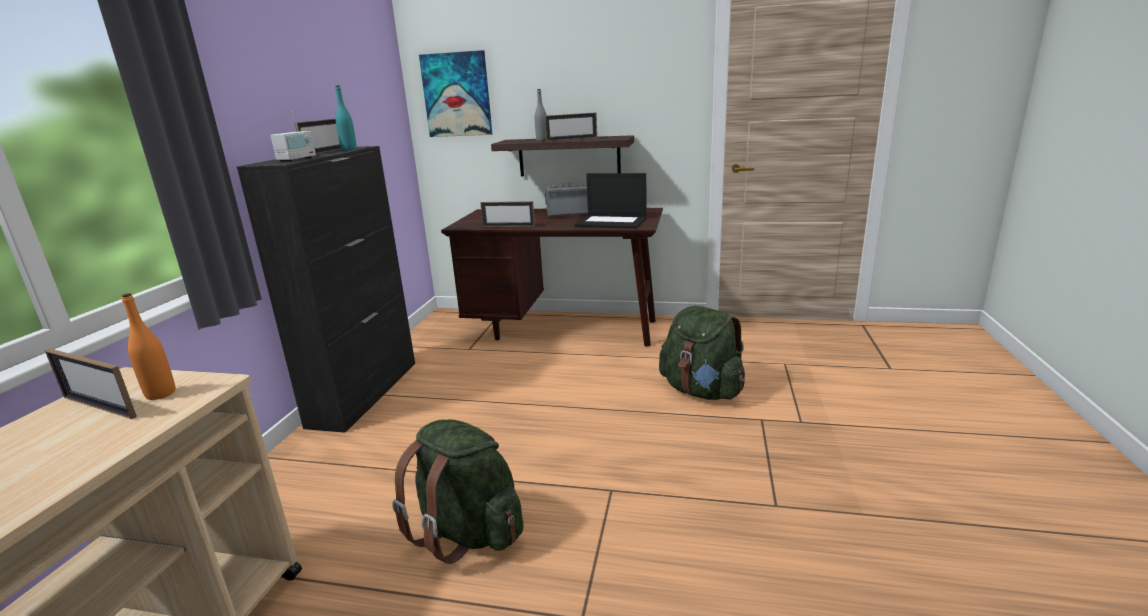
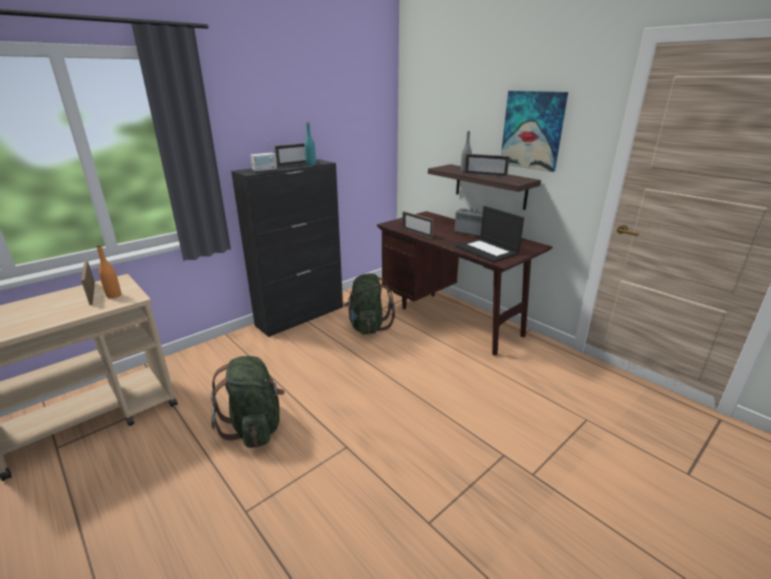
camera: 35 degrees right, 5 degrees up
picture [419,50,492,137] -> picture moved to [501,91,568,172]
green backpack [659,306,745,400] -> green backpack moved to [343,274,395,335]

